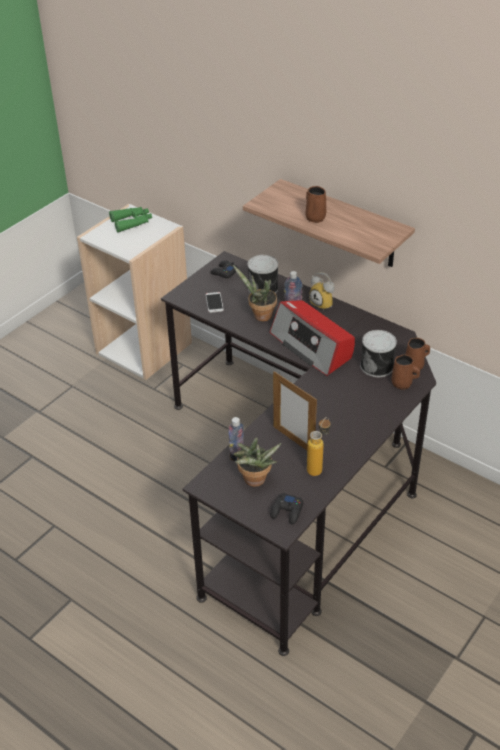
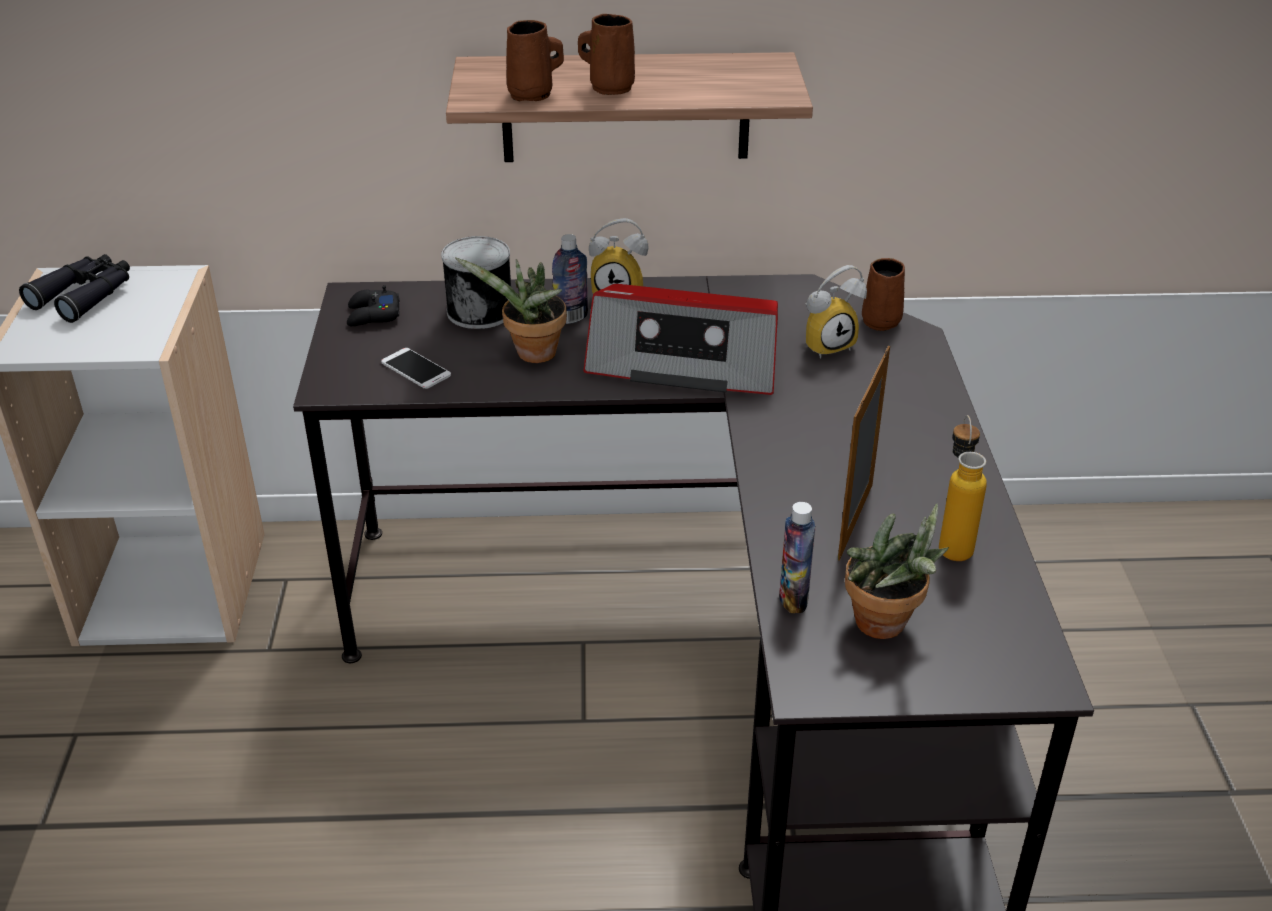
camera: 40 degrees left, 5 degrees down
green binoculars [109,207,152,233] -> black binoculars [19,254,130,323]
black game controller [270,493,303,525] -> none
picture frame [273,371,317,450] -> picture frame turned 105 degrees clockwise [838,346,890,561]
can [360,330,397,377] -> alarm clock [806,265,867,359]
brown mug [391,354,420,390] -> brown mug moved to [506,20,564,102]

